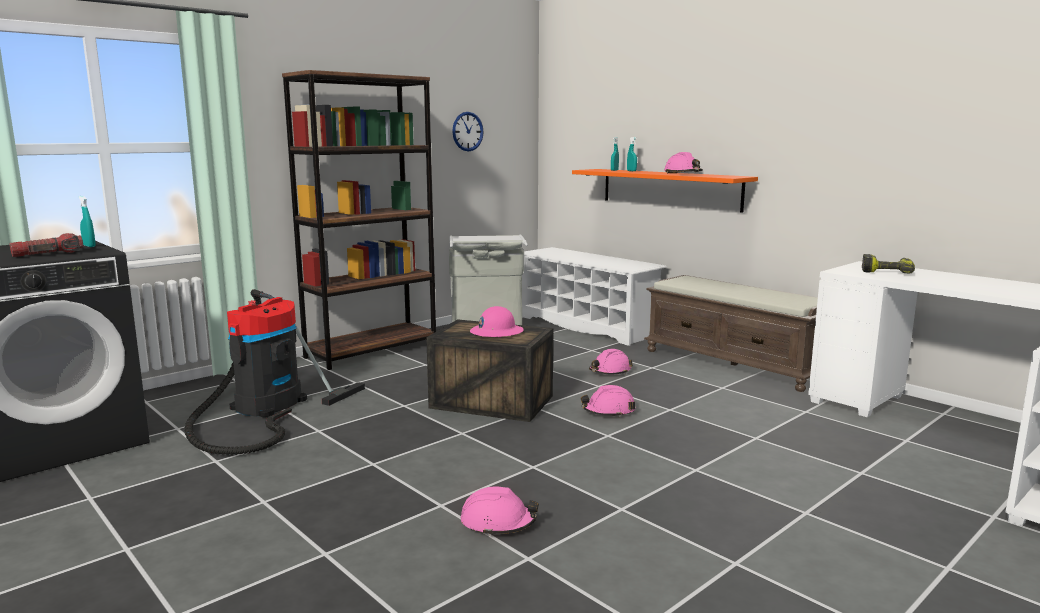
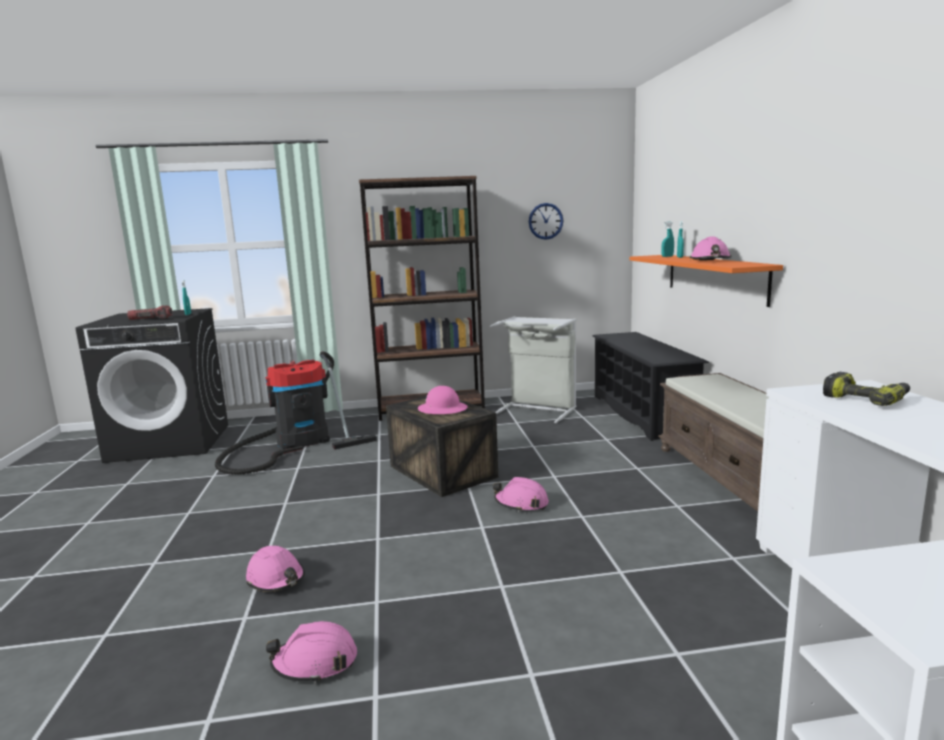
camera: 35 degrees right, 0 degrees up
white shoe rack [522,247,667,346] -> black shoe rack [593,332,709,441]
pink hard hat [589,349,633,375] -> pink hard hat moved to [266,621,357,684]

